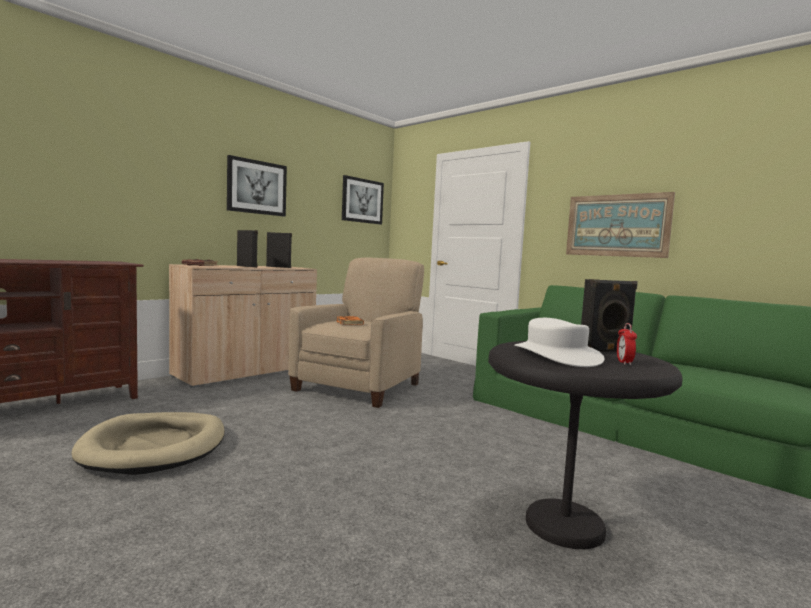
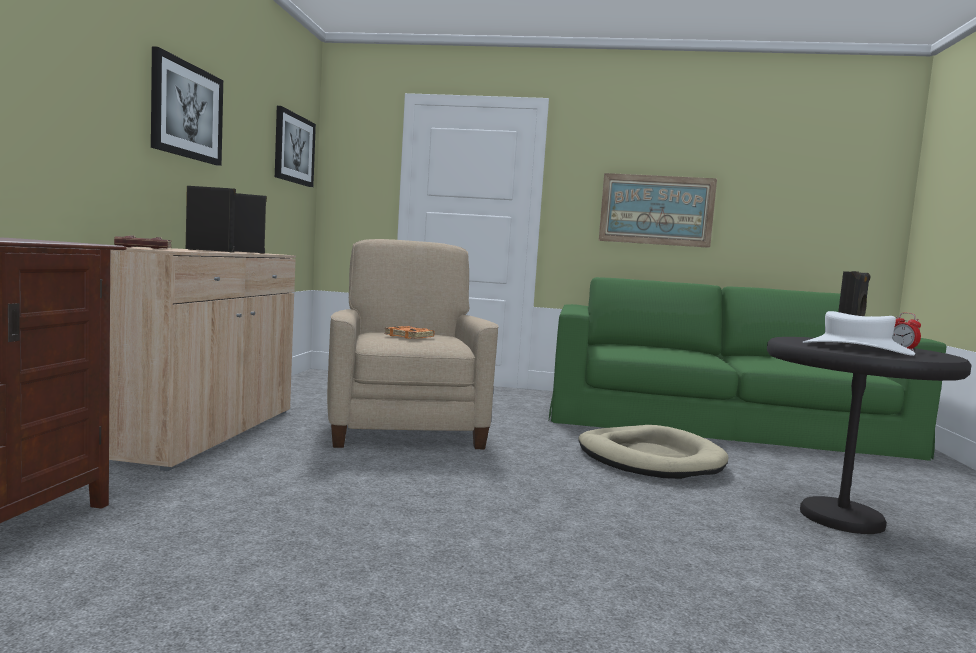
camera: 35 degrees left, 0 degrees up
beige dog bed [71,412,225,475] -> beige dog bed moved to [578,425,729,479]

